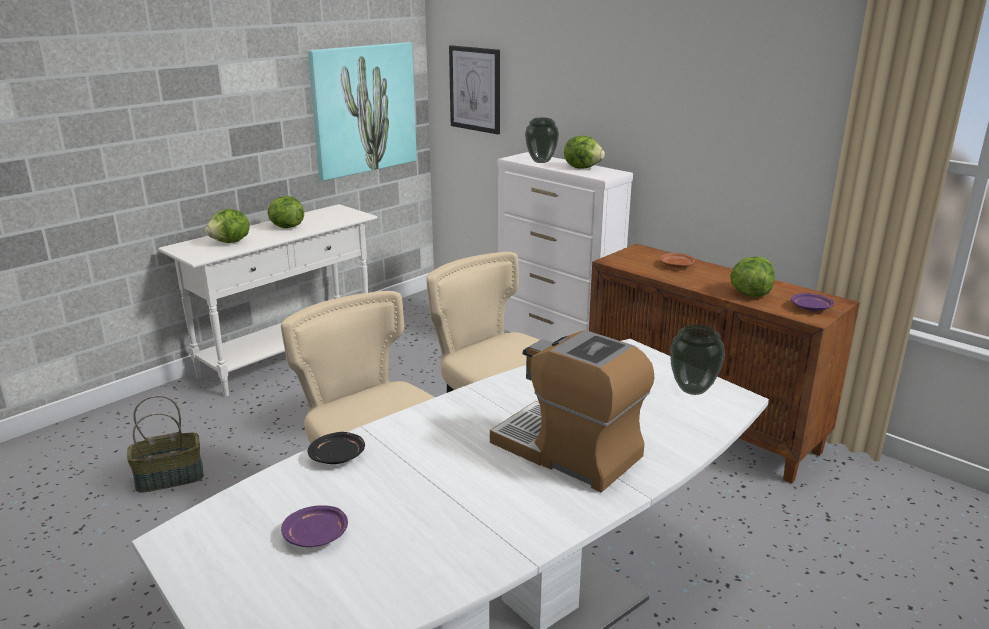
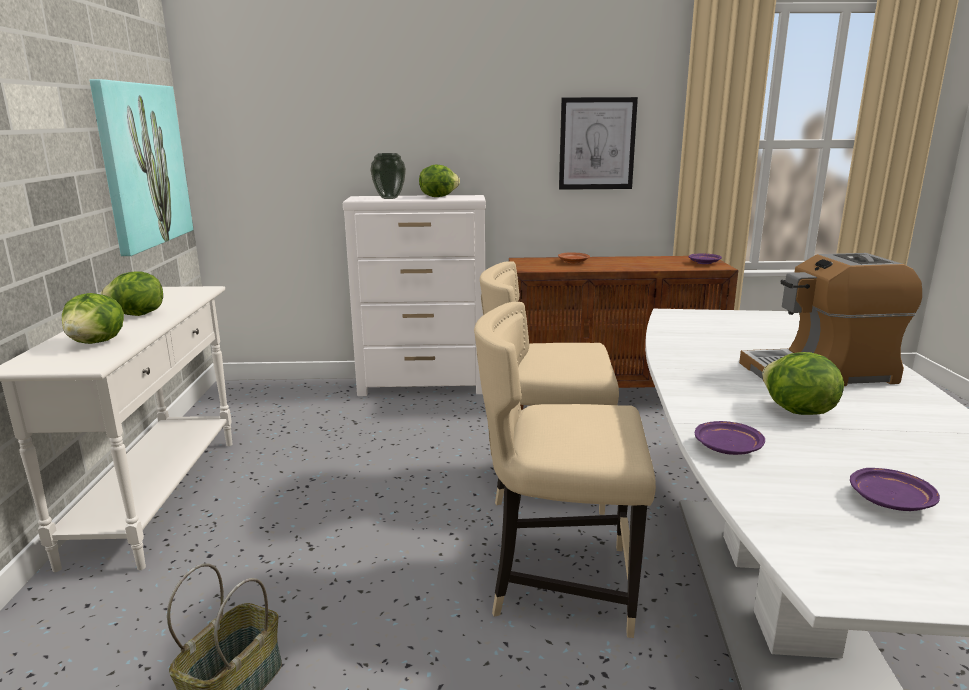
camera: 45 degrees left, 5 degrees down
black plate [308,432,365,464] -> purple plate [695,421,765,455]
picture [449,45,500,134] -> picture moved to [559,97,638,190]
vase [670,324,725,395] -> none
lettuce [730,257,775,297] -> lettuce moved to [762,352,844,415]

